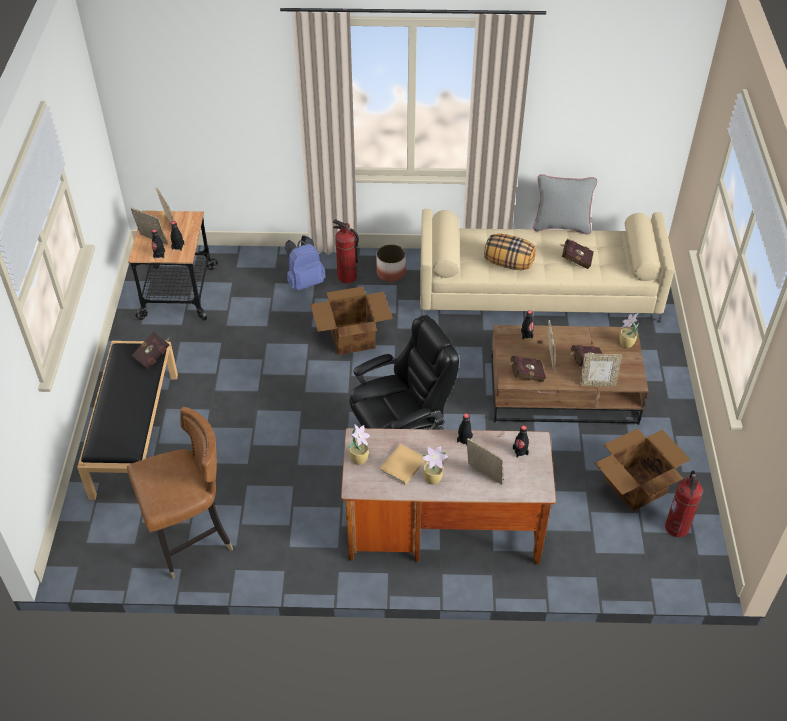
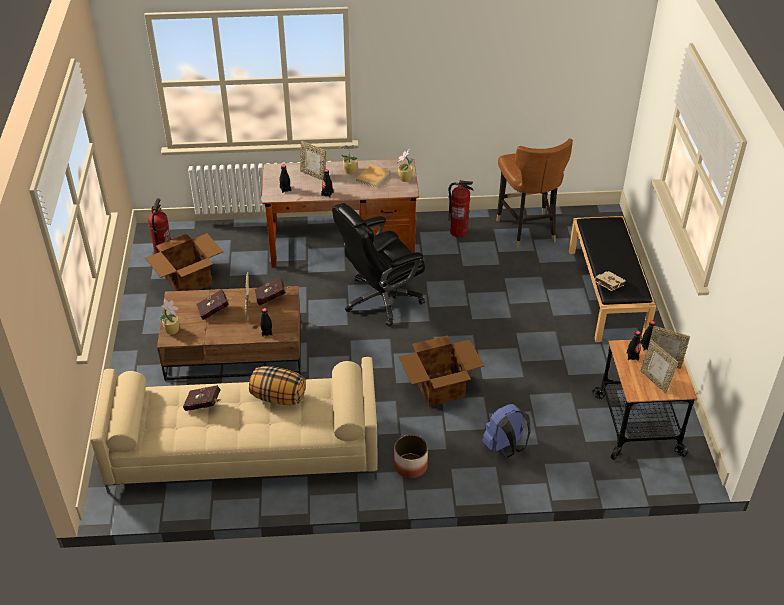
camera: 175 degrees right, 5 degrees down
brown chair [127,407,233,579] -> brown chair turned 75 degrees counterclockwise [496,138,573,248]
red book [132,332,170,369] -> beige book [594,271,626,291]
fire extinguisher [333,219,359,283] -> fire extinguisher moved to [448,180,473,238]
grey pillow [533,174,598,234] -> none
picture frame [580,354,622,387] -> none

